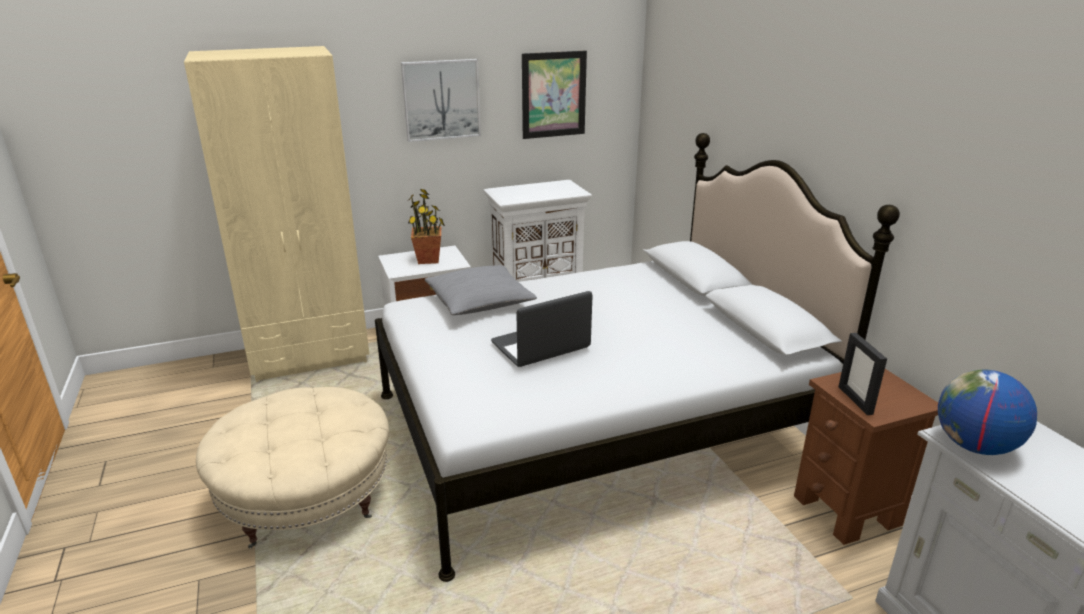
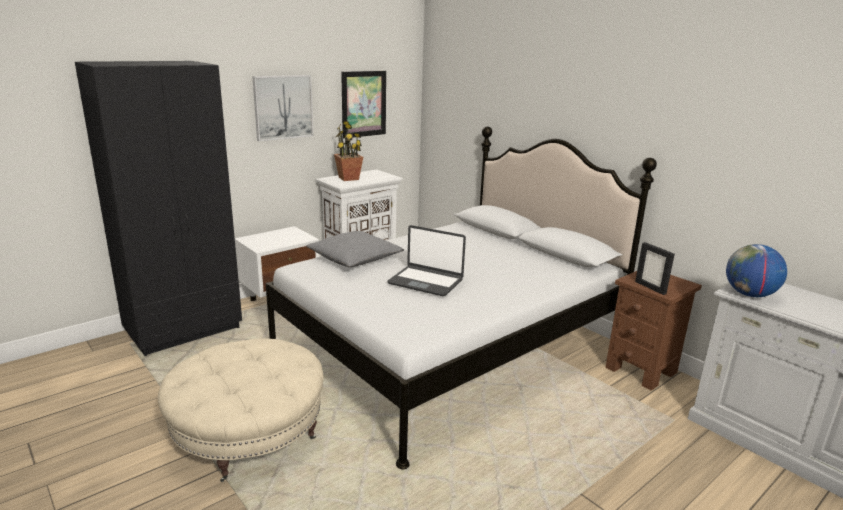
camera: 20 degrees left, 5 degrees down
beige wardrobe [184,46,369,382] -> black wardrobe [75,61,242,356]
potted plant [408,189,445,264] -> potted plant moved to [334,121,363,181]
laptop [491,291,593,367] -> laptop turned 105 degrees counterclockwise [387,225,466,296]

